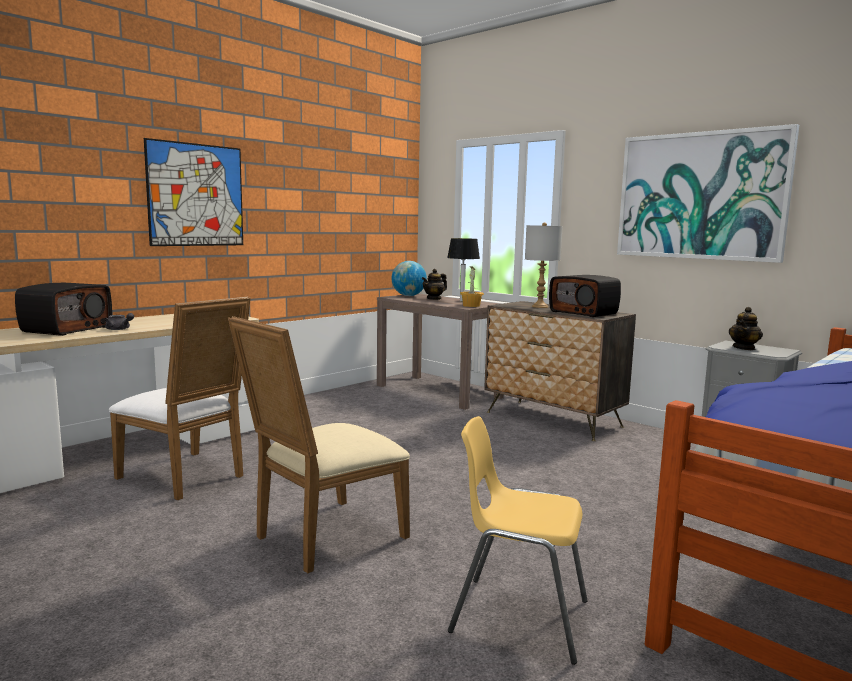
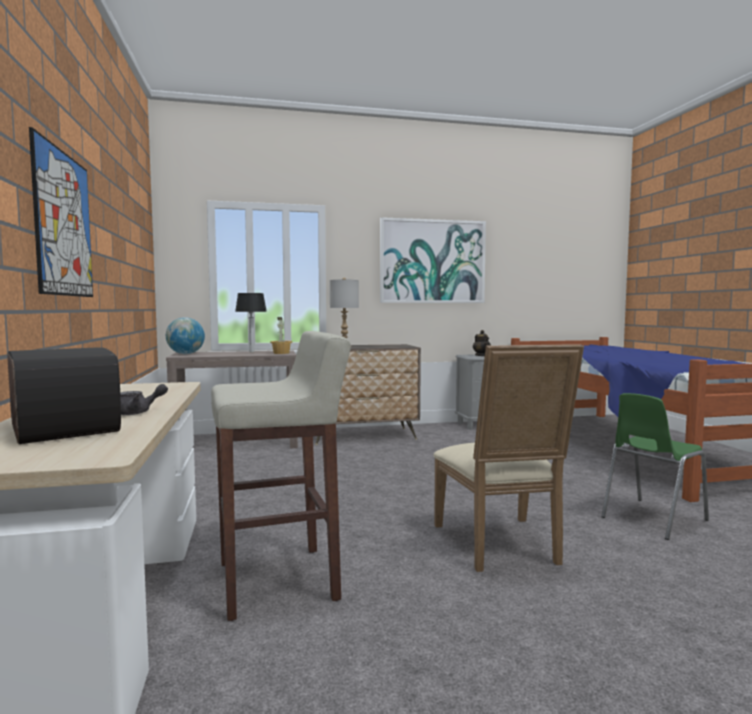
camera: 55 degrees left, 5 degrees down
white chair [109,297,251,500] -> beige stool [211,331,351,621]
teapot [422,269,447,300] -> none
yellow chair [448,416,588,665] -> green chair [601,393,709,540]
radio [549,275,621,317] -> none

